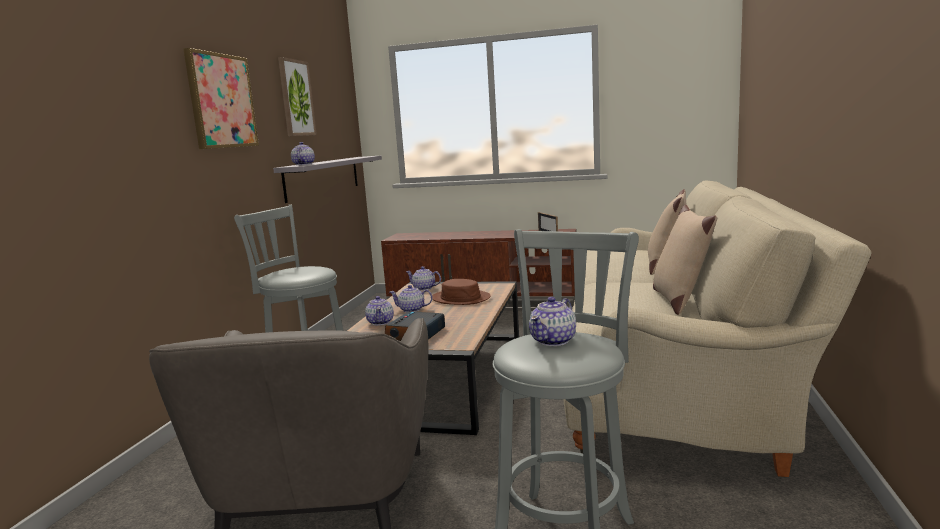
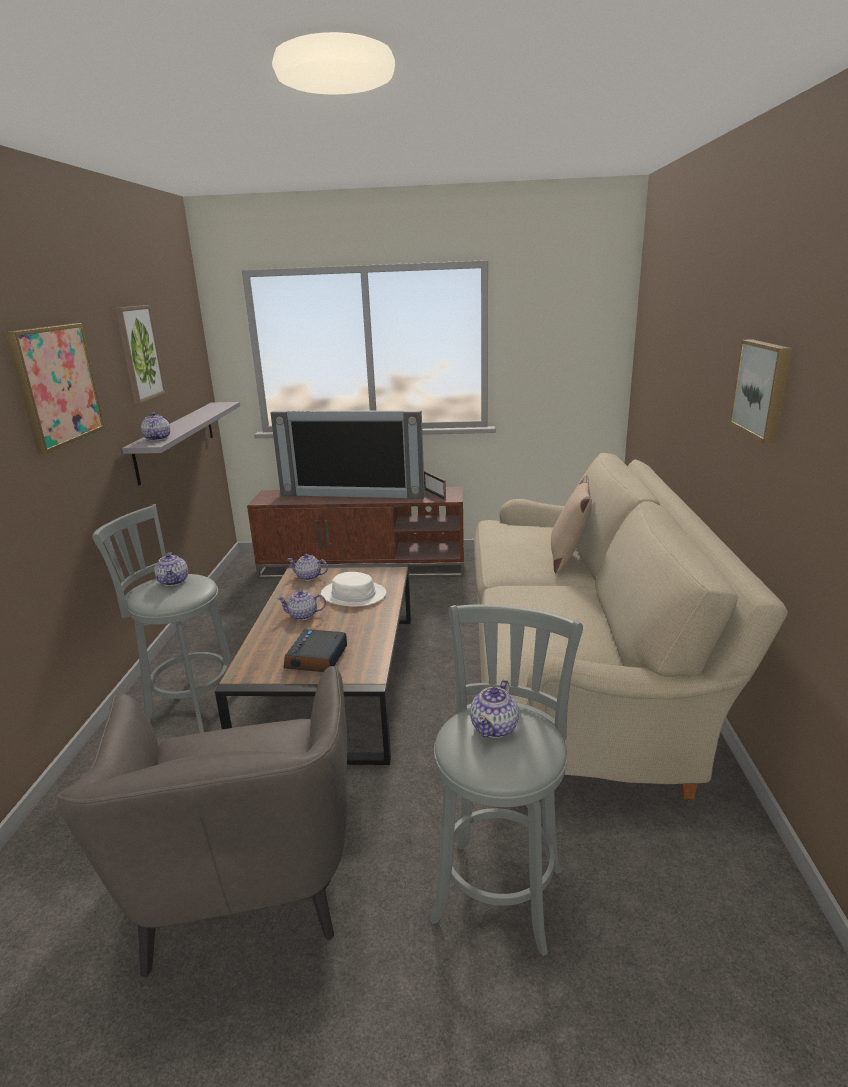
camera: 10 degrees left, 10 degrees up
teapot [365,296,394,325] -> teapot moved to [154,552,188,586]
brown hat [432,279,491,305] -> white hat [321,572,386,607]
beige pillow [653,205,717,315] -> none
none -> television [270,410,425,499]
none -> picture [729,339,792,443]

